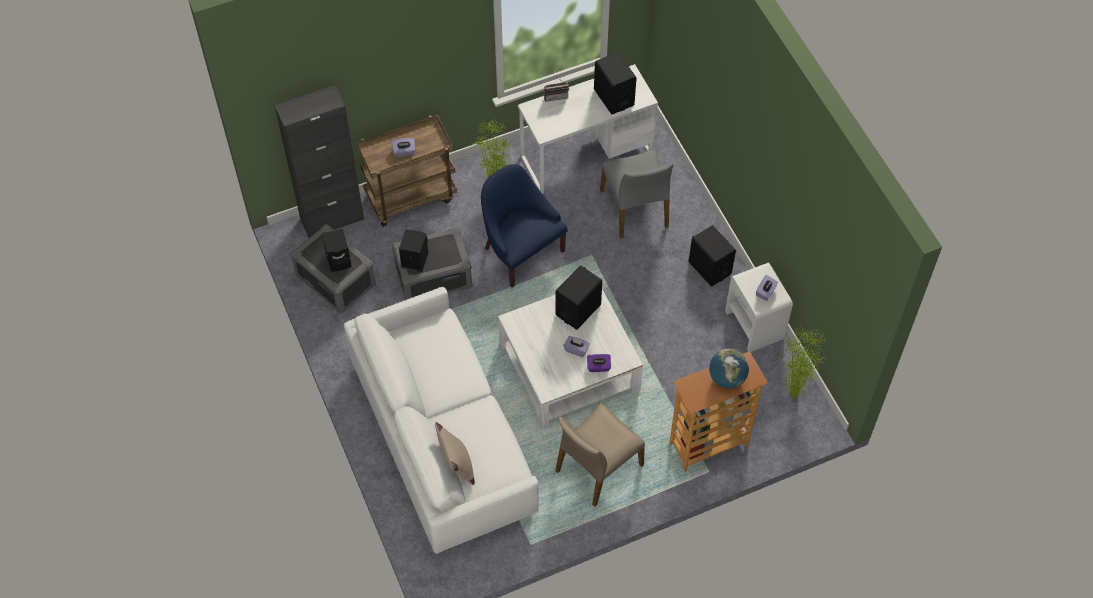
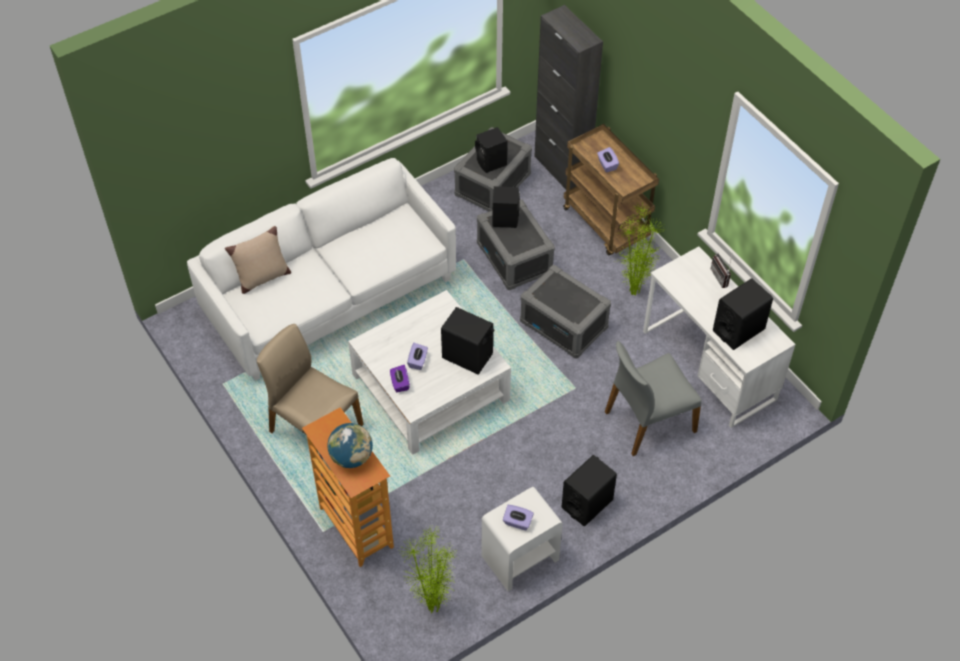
camera: 80 degrees right, 5 degrees down
blue armchair [481,164,568,288] -> grey storage box [520,265,611,359]

